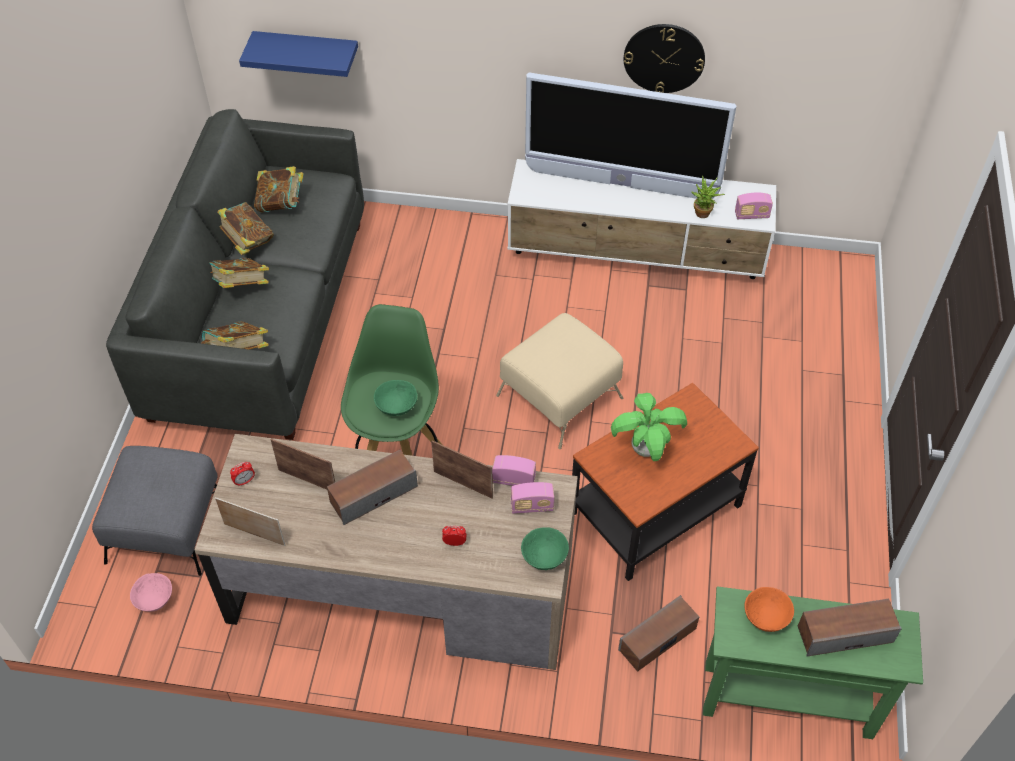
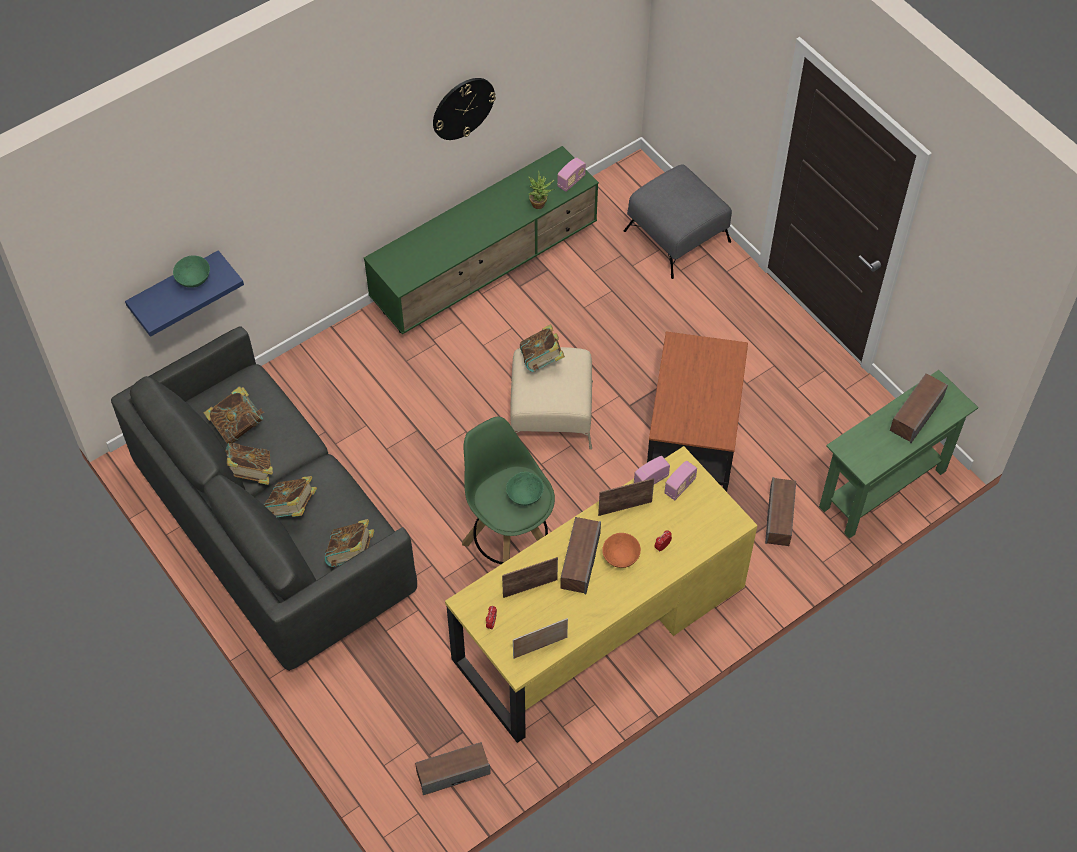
camera: 45 degrees left, 5 degrees up
grey ottoman [92,446,218,576] -> grey ottoman moved to [624,164,732,279]
pink bowl [130,573,172,612] -> speaker [415,742,491,795]
brown desk [195,434,578,670] -> yellow desk [445,446,758,743]
white tv stand [508,159,776,279] -> green tv stand [364,146,599,334]
green bowl [521,527,569,570] -> green bowl moved to [173,255,210,288]
television [525,72,736,199] -> none
potted plant [611,393,687,461] -> none
orange bowl [745,587,794,632] -> orange bowl moved to [602,533,641,568]
none -> book [520,324,565,372]

